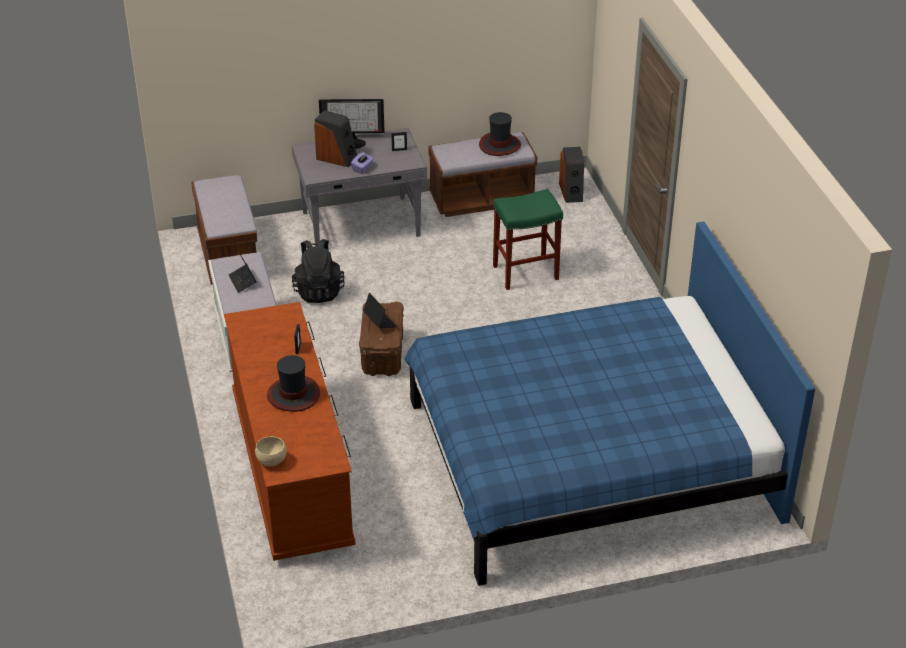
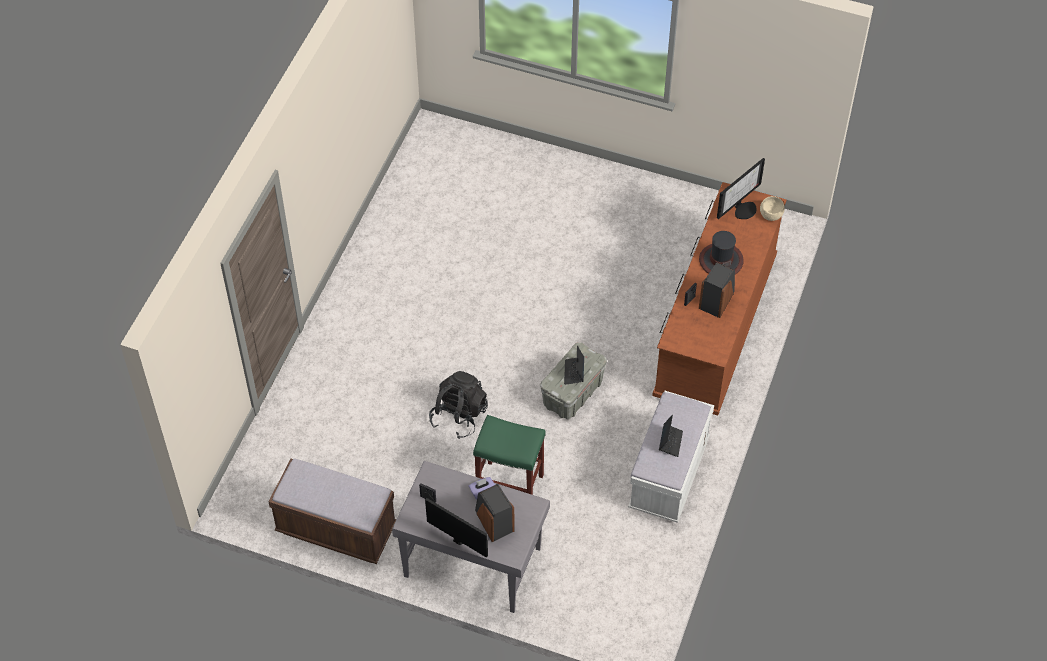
camera: 145 degrees left, 15 degrees up
brown bench [191,175,257,285] -> none
black backpack [292,239,345,303] -> black backpack moved to [429,371,488,439]
brown storage box [359,302,404,376] -> grey storage box [540,342,607,419]
blue bed [404,221,815,586] -> none
hat [479,112,521,156] -> none
green stool [493,189,563,290] -> green stool moved to [473,415,546,495]
speaker [559,147,584,203] -> speaker moved to [699,262,735,318]
none -> monitor [717,158,765,219]

